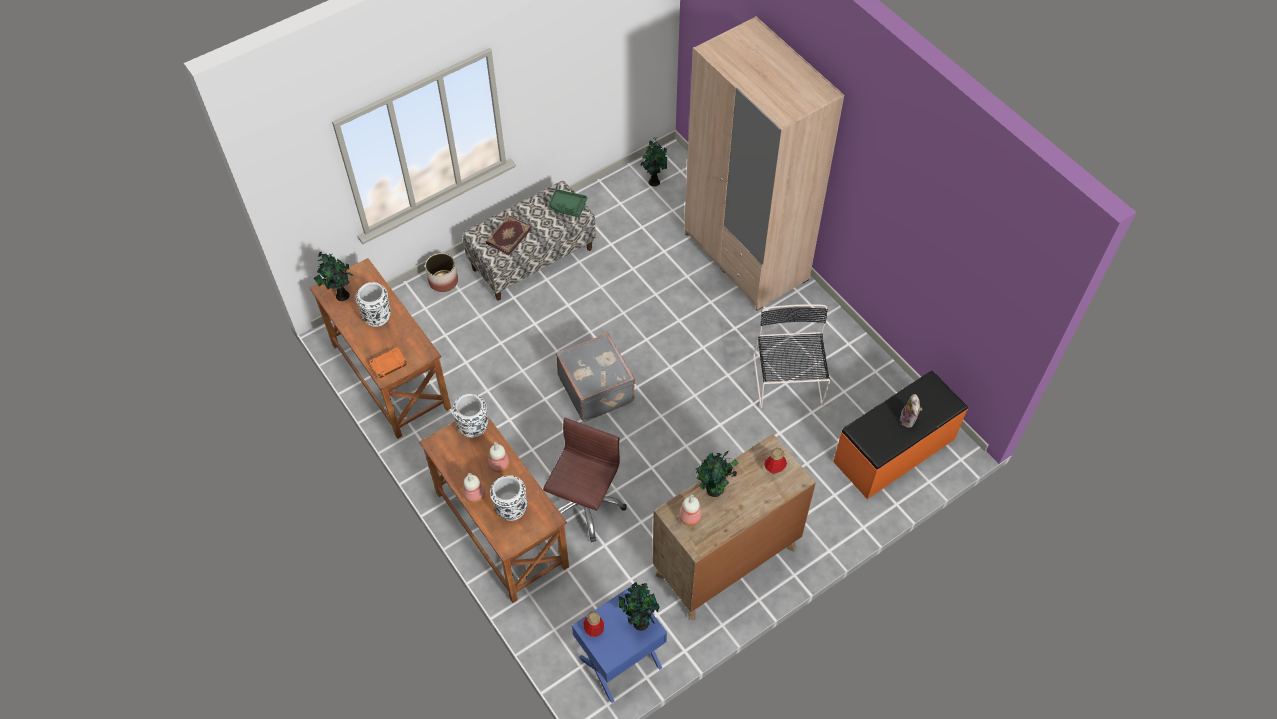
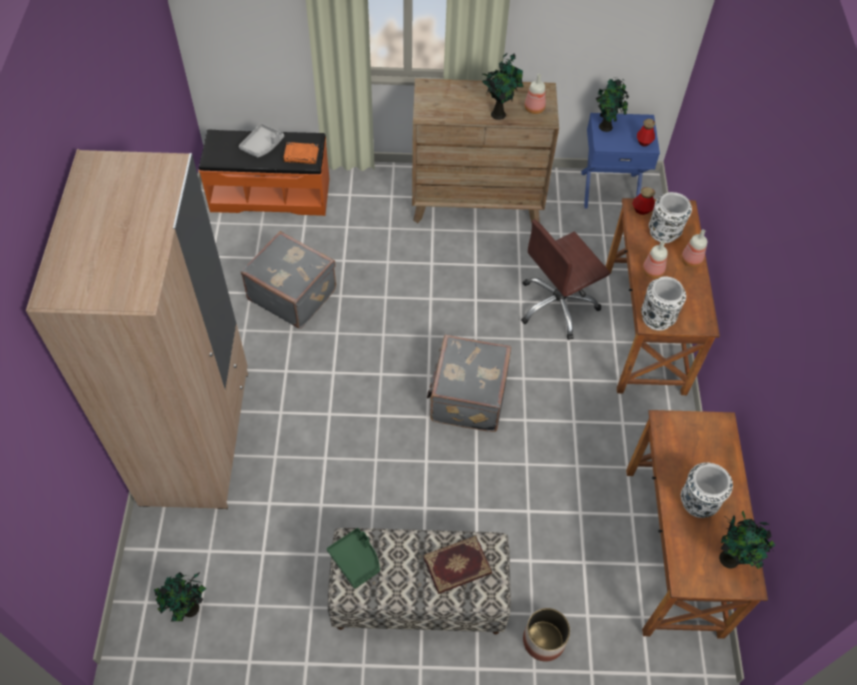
camera: 145 degrees left, 0 degrees up
orange book [369,347,409,380] -> orange book moved to [283,142,319,164]
black chair [753,304,830,408] -> grey suitcase [241,231,336,329]
bottle [764,448,787,473] -> bottle moved to [632,187,655,215]
plush toy [900,394,922,428] -> grey tray [239,123,284,157]

